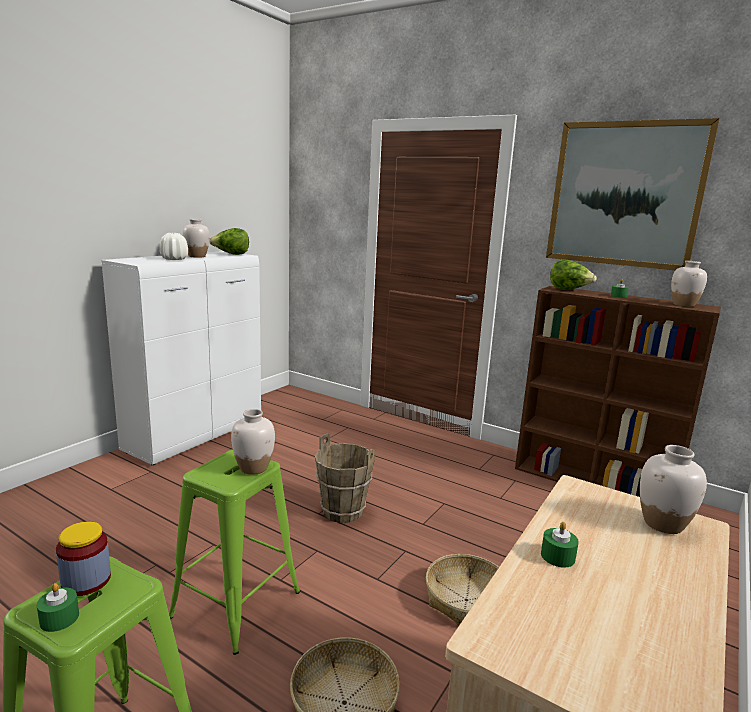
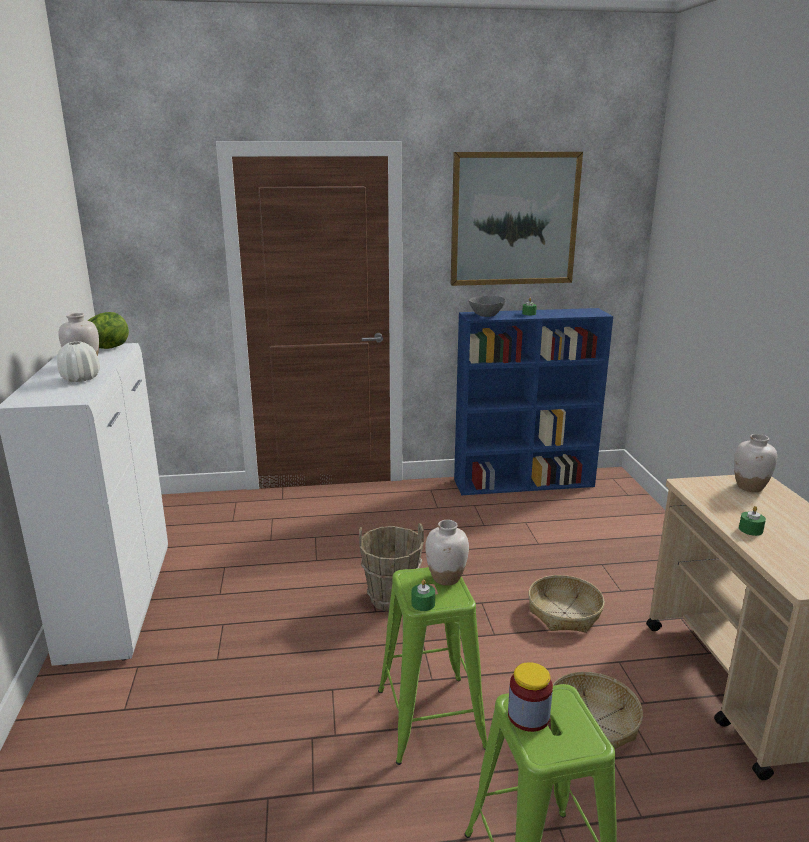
camera: 40 degrees left, 5 degrees up
green candle [37,583,79,632] -> green candle moved to [412,580,435,611]
brown bookcase [515,286,721,497] -> blue bookcase [454,308,613,495]
lettuce [550,260,597,290] -> grey bowl [469,296,506,317]
white vase [671,261,707,307] -> none

